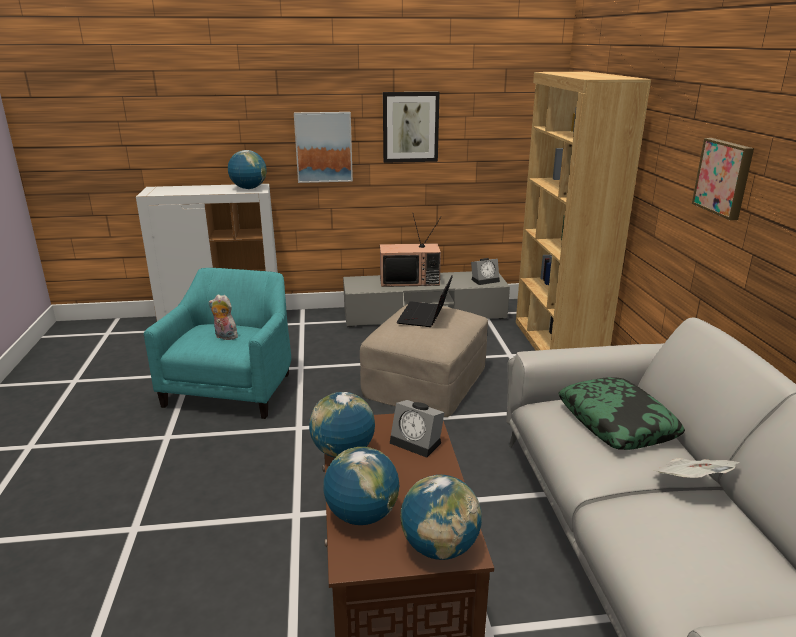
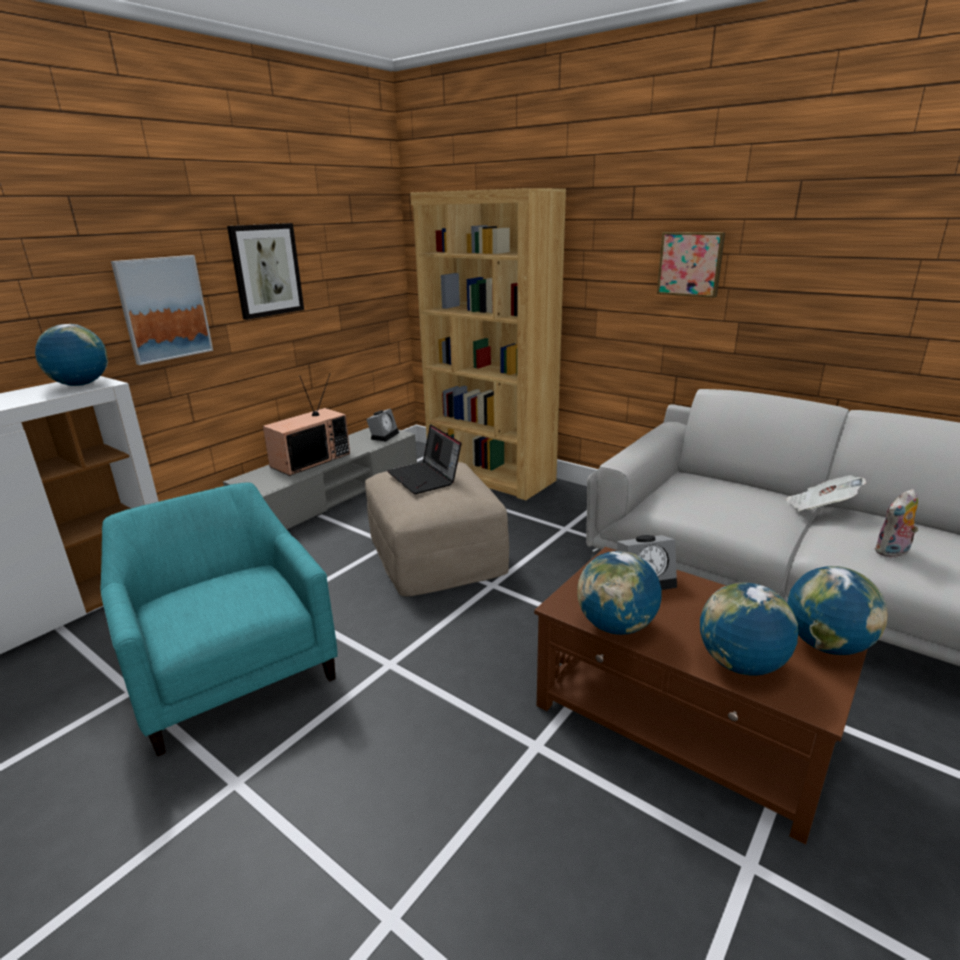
camera: 45 degrees left, 0 degrees up
plush toy [209,294,238,340] -> plush toy moved to [875,489,918,558]
pillow [558,377,685,450] -> none

